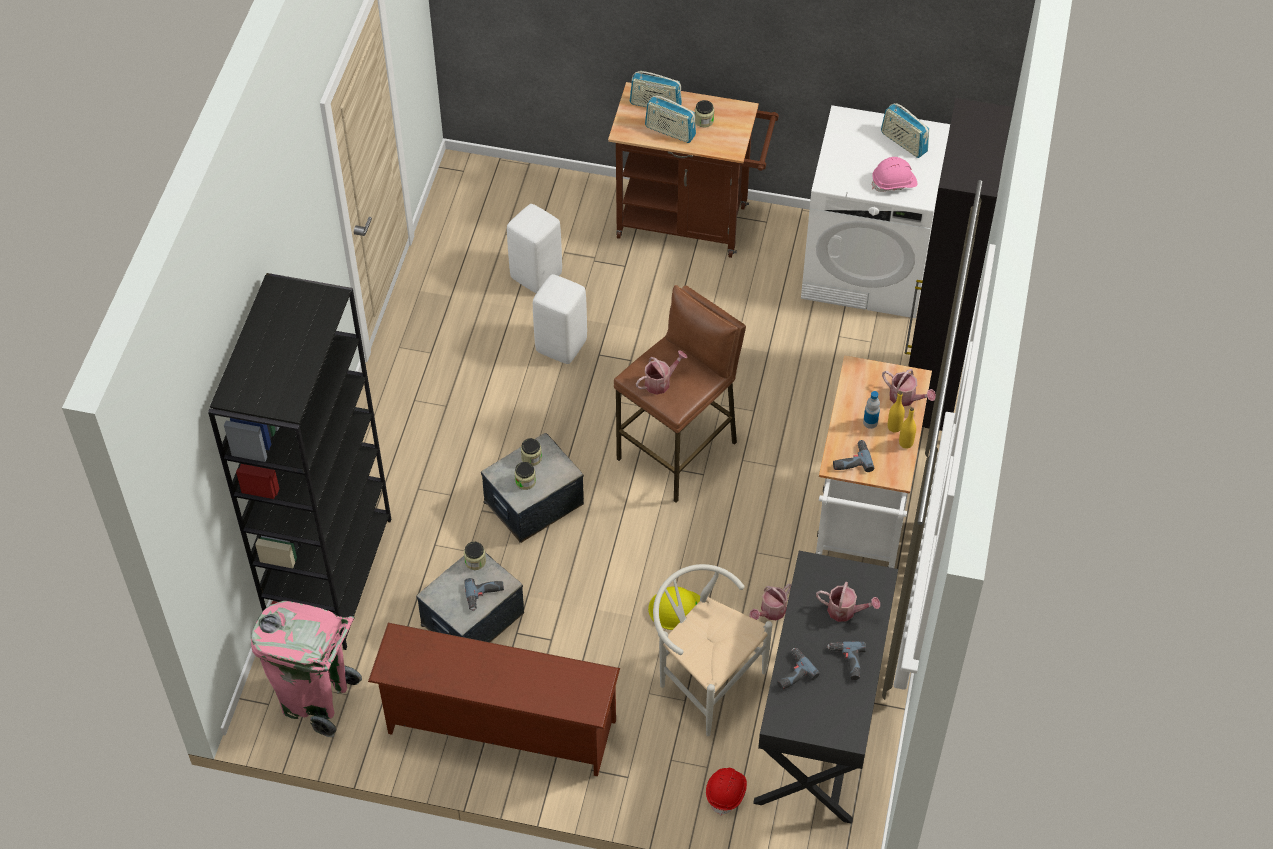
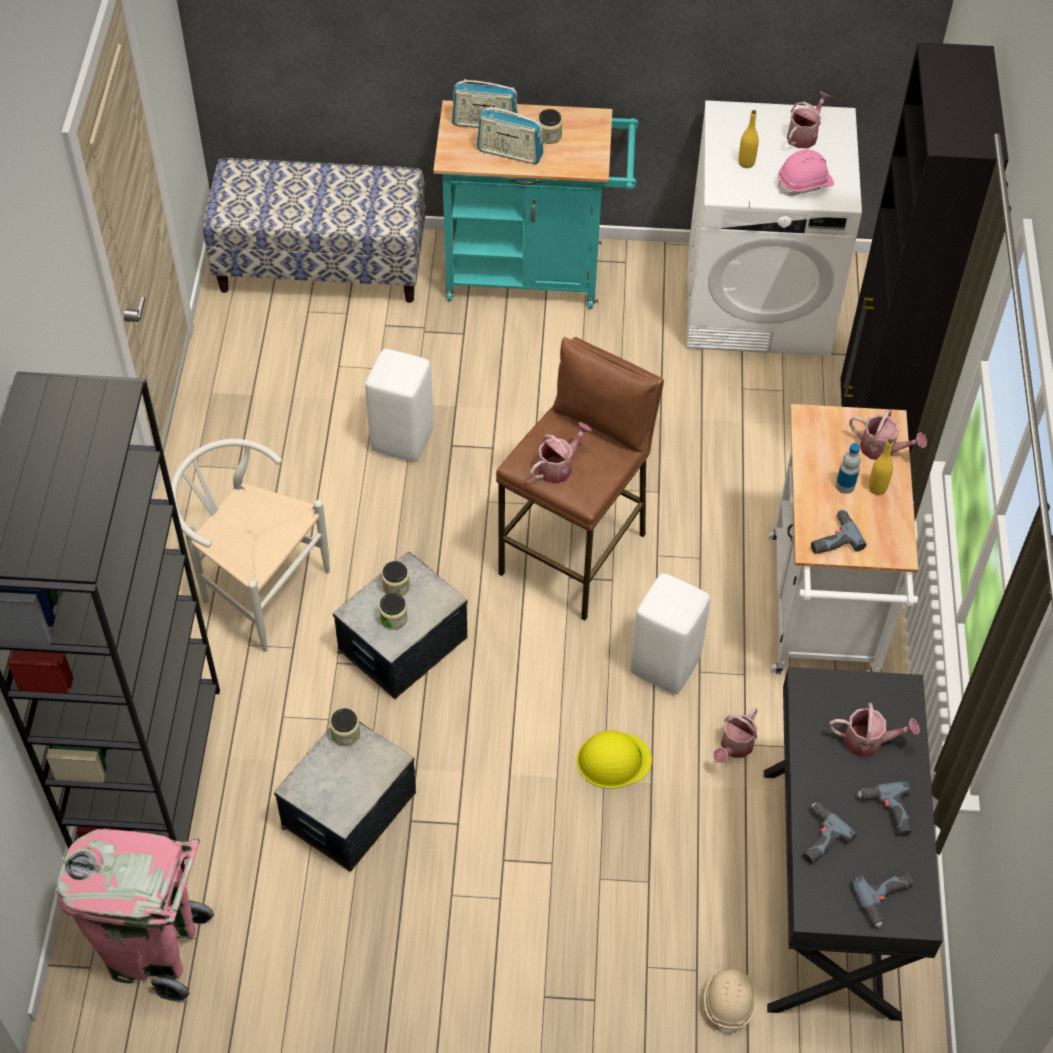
camera: 10 degrees left, 0 degrees up
brown shoe rack [368,623,620,776] -> none
power drill [464,578,504,611] -> power drill moved to [851,873,913,928]
white stool [507,204,562,293] -> white stool moved to [630,573,710,694]
brown cart [608,82,779,258] -> turquoise cart [433,100,638,309]
white chair [653,564,772,736] -> white chair moved to [171,439,330,652]
red hard hat [706,768,747,816] -> beige hard hat [704,969,757,1036]
radio [881,103,929,158] -> watering can [787,91,831,148]
yellow bottle [899,407,916,449] -> yellow bottle moved to [738,110,759,168]
none -> bench [203,158,425,303]

